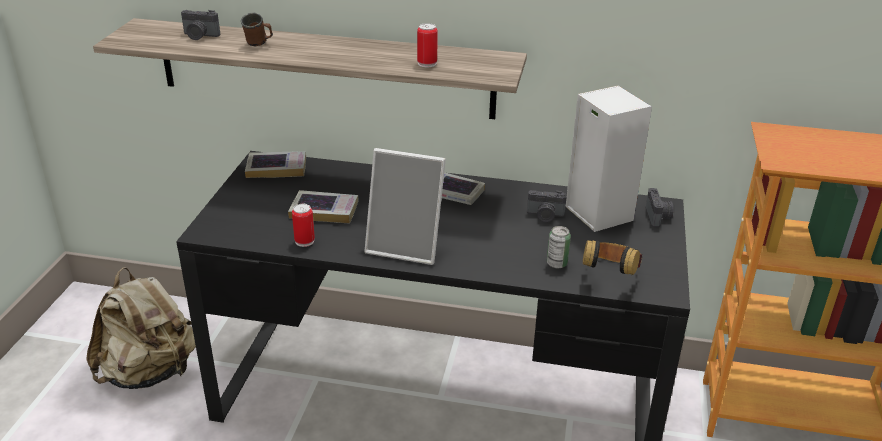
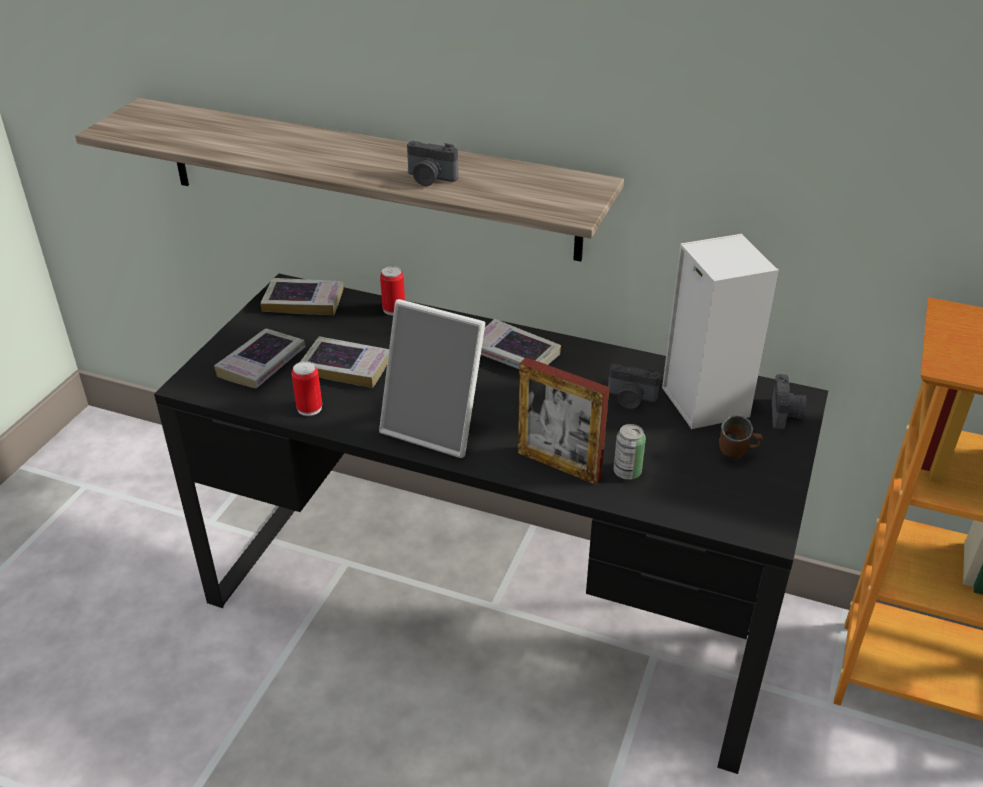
camera: 10 degrees right, 5 degrees up
beige backpack [86,267,196,389] -> none
camera [181,10,220,40] -> camera moved to [407,141,458,186]
brown mug [241,13,273,46] -> brown mug moved to [719,415,763,459]
can [417,23,438,67] -> can moved to [380,266,405,316]
headphones [583,239,642,275] -> none
none -> book [214,328,305,388]
none -> picture frame [518,357,609,485]

